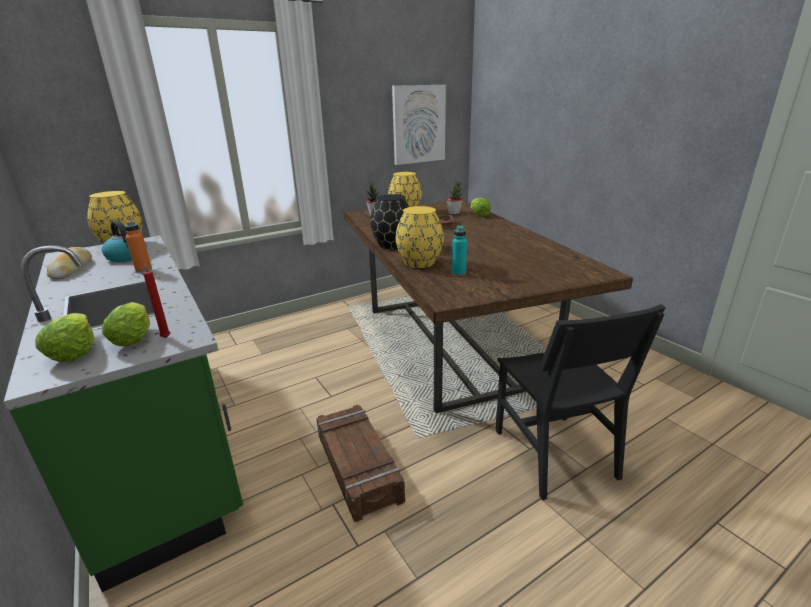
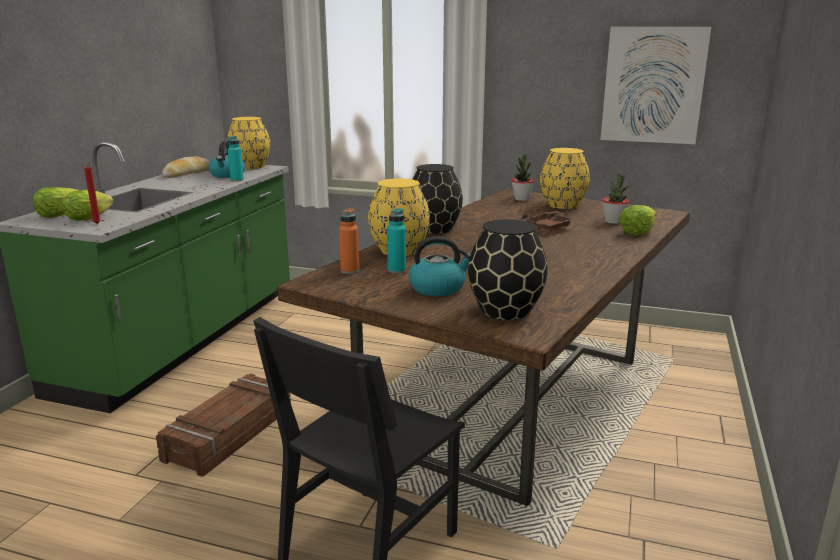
camera: 50 degrees right, 5 degrees down
orange bottle [125,220,152,273] -> orange bottle moved to [339,208,359,274]
none -> turquoise bottle [228,136,244,182]
none -> kettle [409,236,471,296]
none -> black vase [468,219,547,320]

